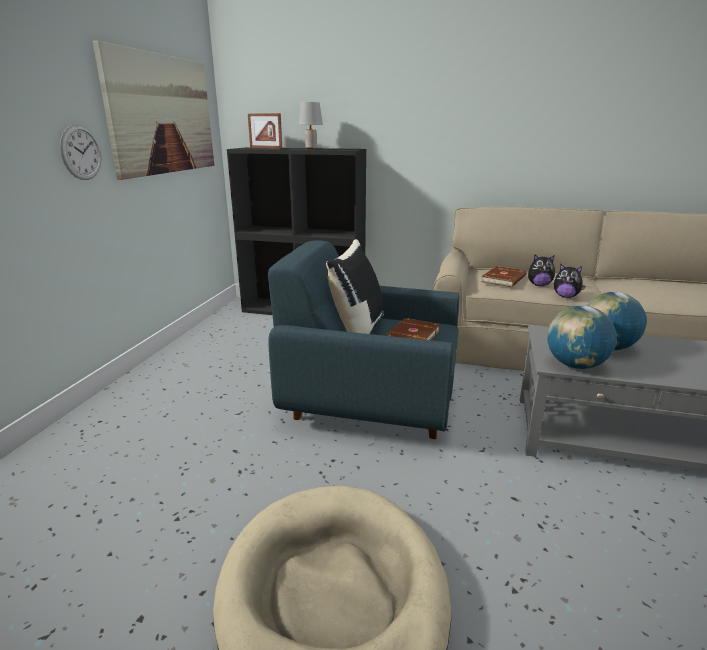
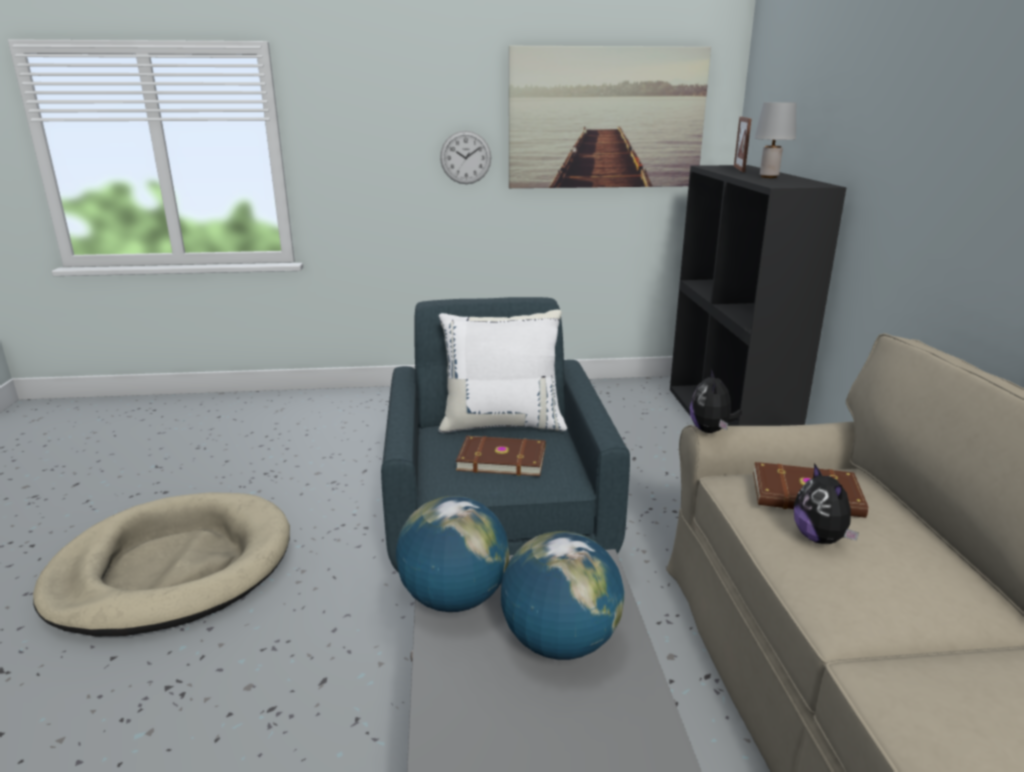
camera: 70 degrees right, 0 degrees up
black pillow [326,239,384,334] -> white pillow [439,310,567,433]
plush toy [554,264,585,298] -> plush toy moved to [690,369,742,433]

